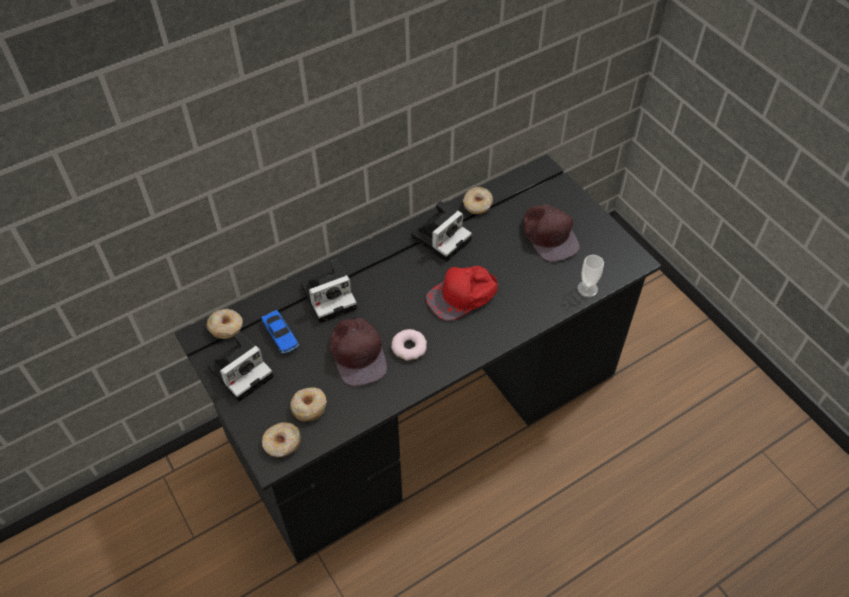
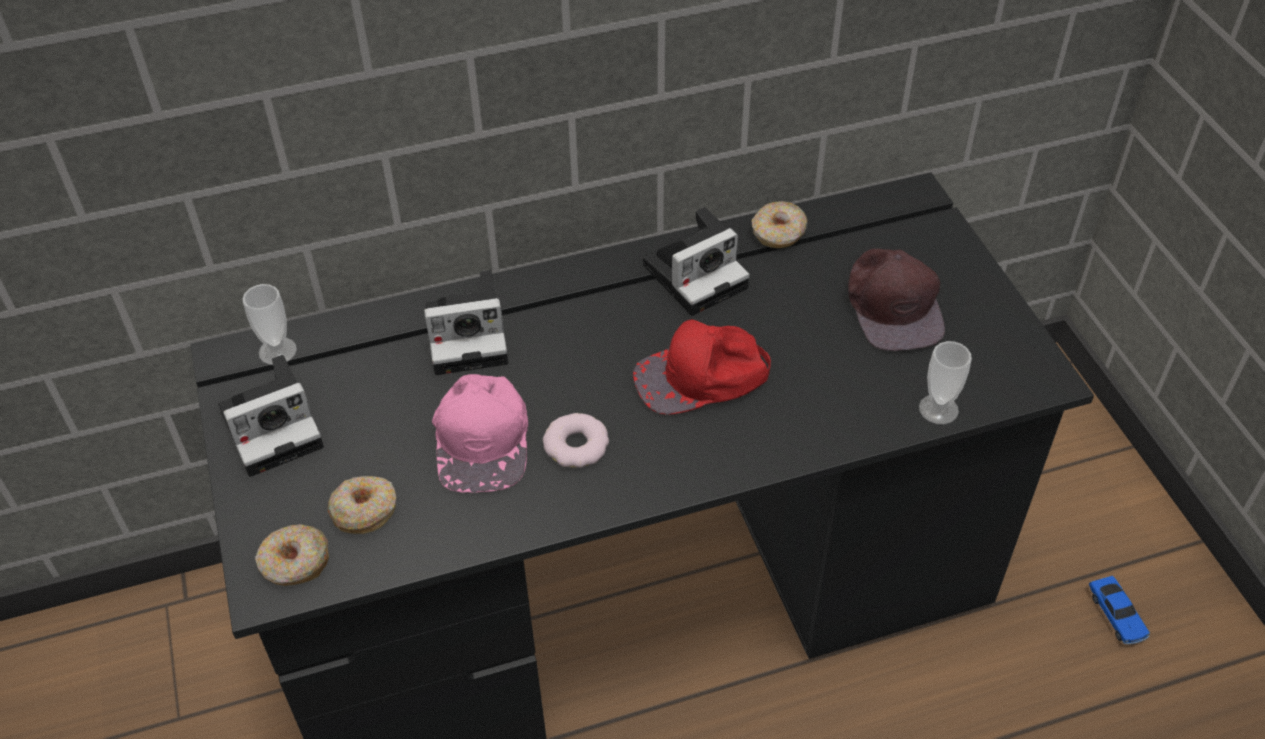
camera: 15 degrees right, 5 degrees down
donut [206,309,243,339] -> cup [243,284,297,365]
toy car [261,310,299,353] -> toy car moved to [1089,576,1150,644]
brown cap [330,318,387,386] -> pink cap [432,374,528,493]

